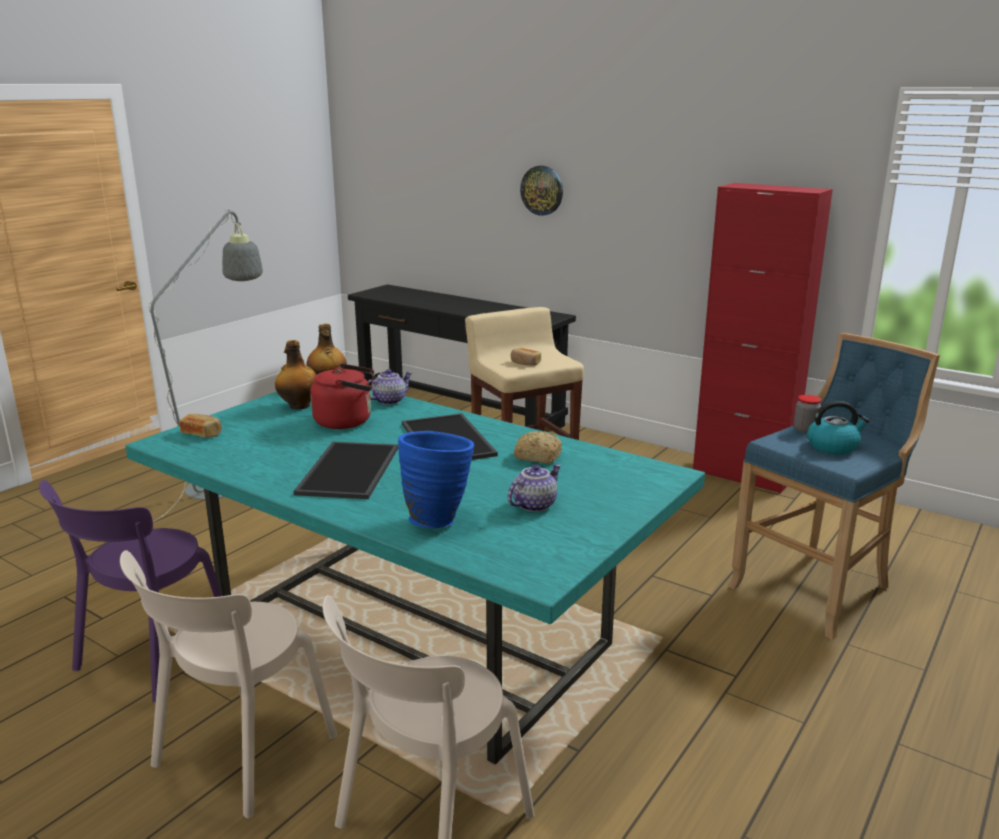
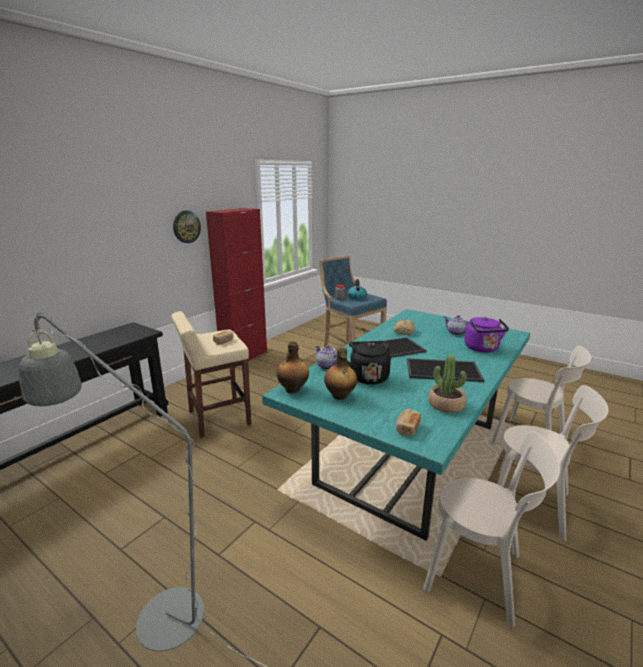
camera: 90 degrees left, 0 degrees up
purple chair [39,480,222,703] -> beige chair [423,431,560,627]
red kettle [310,364,374,429] -> black kettle [347,341,391,385]
blue vase [398,431,474,528] -> purple kettle [464,317,509,352]
wall clock [520,166,563,216] -> wall clock moved to [173,211,201,243]
none -> potted plant [428,355,467,413]

